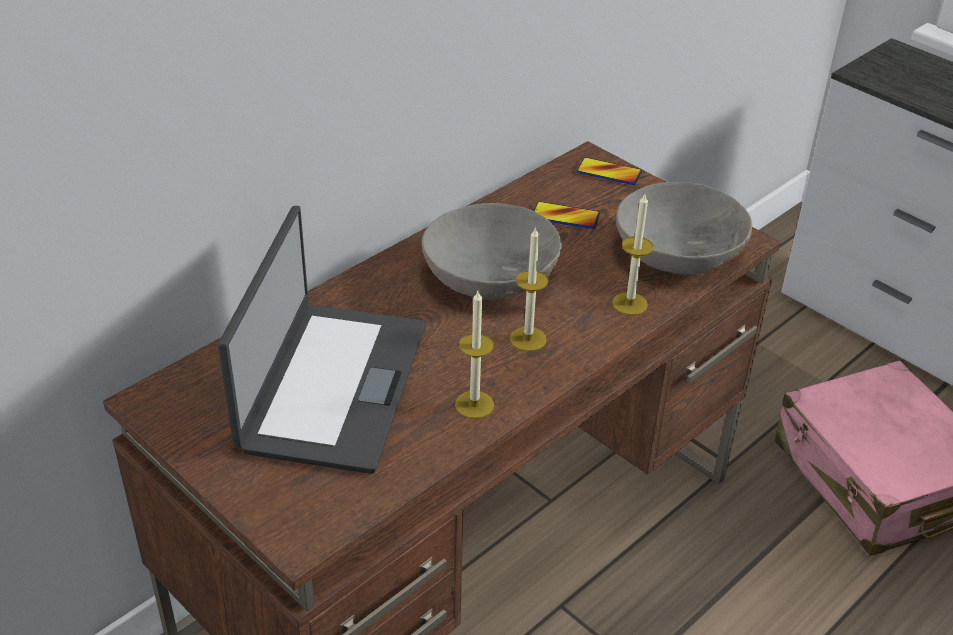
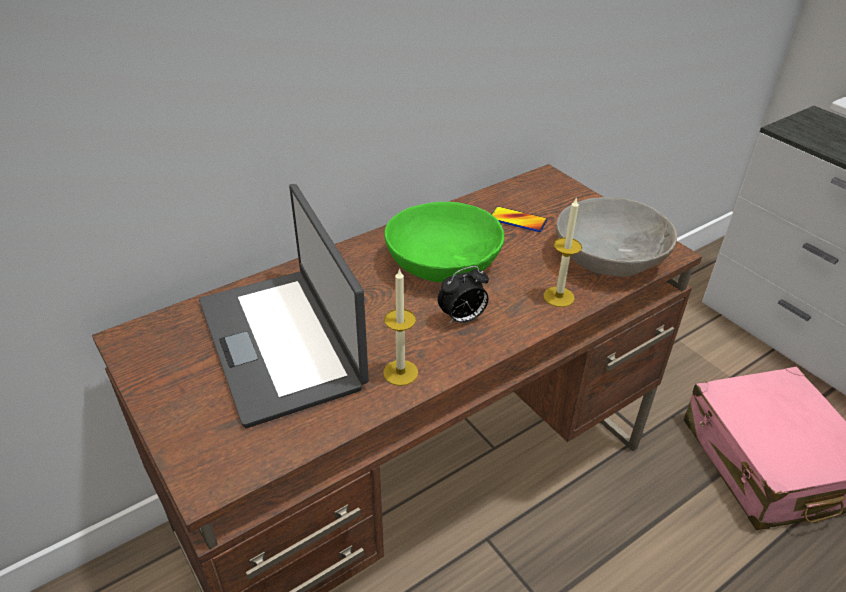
camera: 10 degrees right, 0 degrees up
laptop [218,206,425,474] -> laptop turned 135 degrees clockwise [199,184,369,428]
grey bowl [422,203,562,300] -> green bowl [384,202,504,282]
candle [510,226,548,351] -> alarm clock [438,266,489,325]
phone [576,157,642,185] -> none

